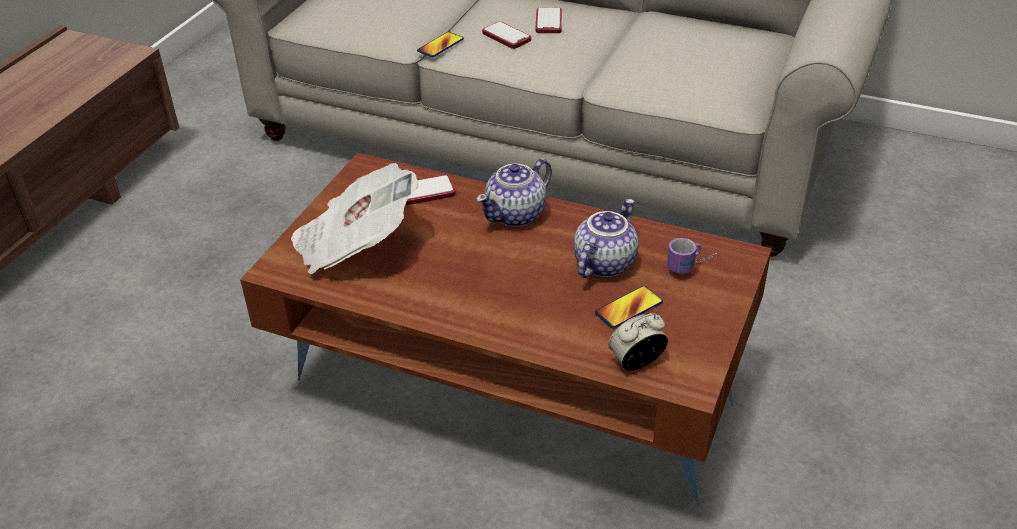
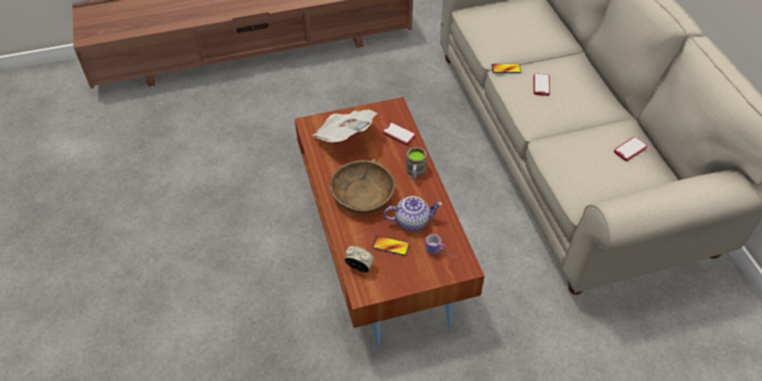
camera: 50 degrees right, 10 degrees up
teapot [476,158,552,227] -> brown mug [406,147,427,180]
phone [536,8,562,33] -> phone moved to [614,137,647,161]
none -> brown bowl [330,159,395,214]

